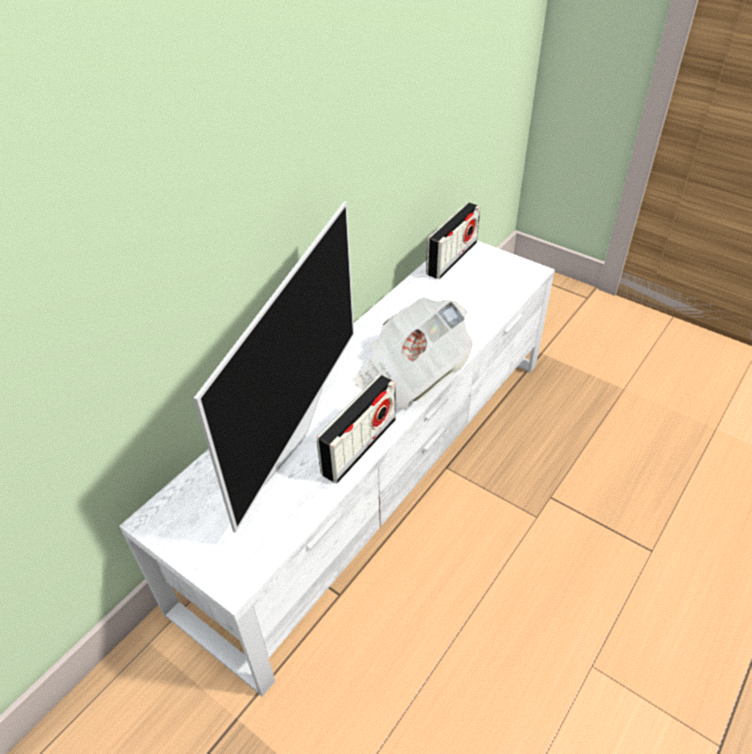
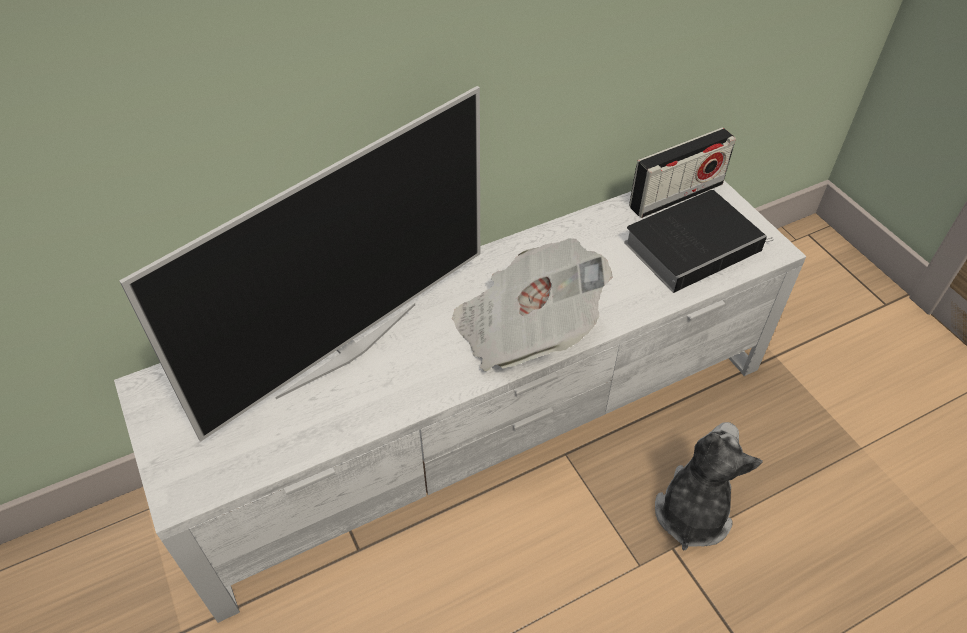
camera: 25 degrees right, 5 degrees up
radio [317,375,395,483] -> none
none -> book [624,190,774,293]
none -> plush toy [655,422,763,551]

